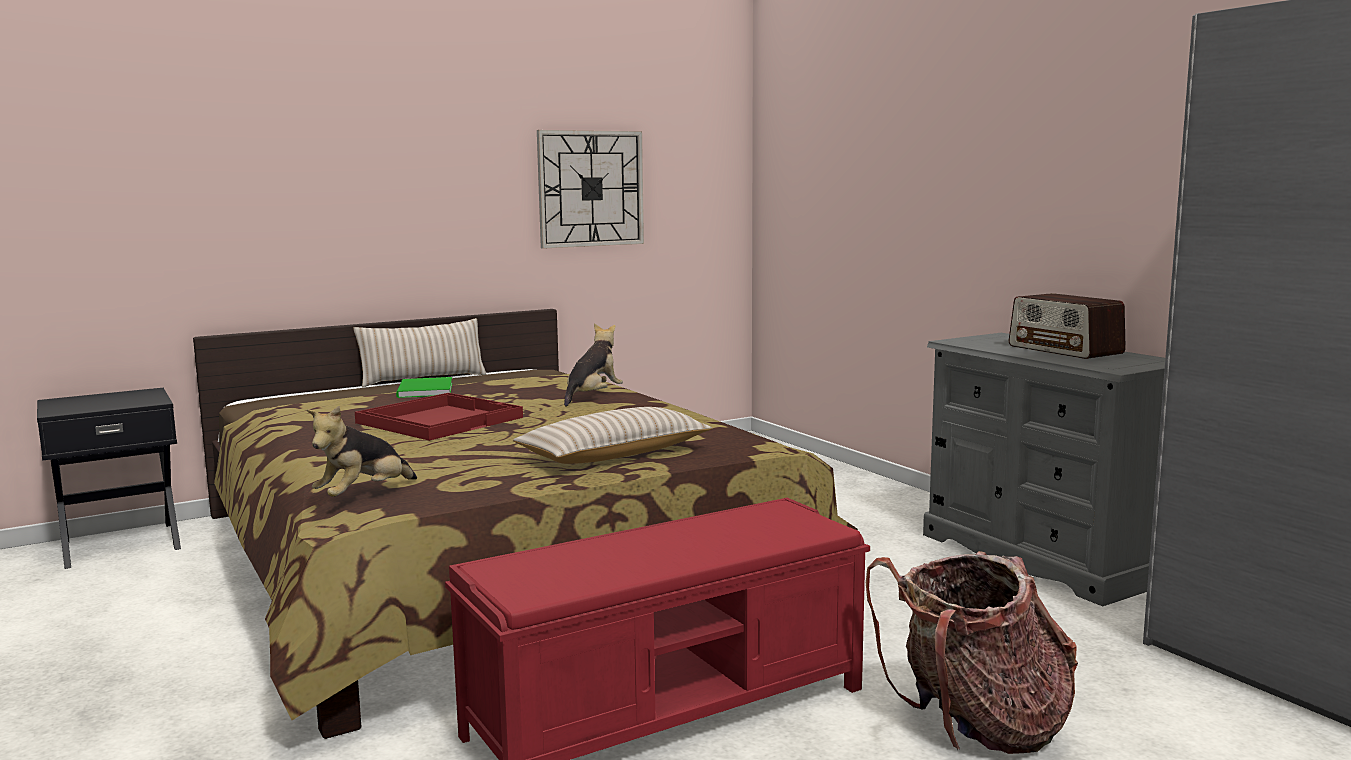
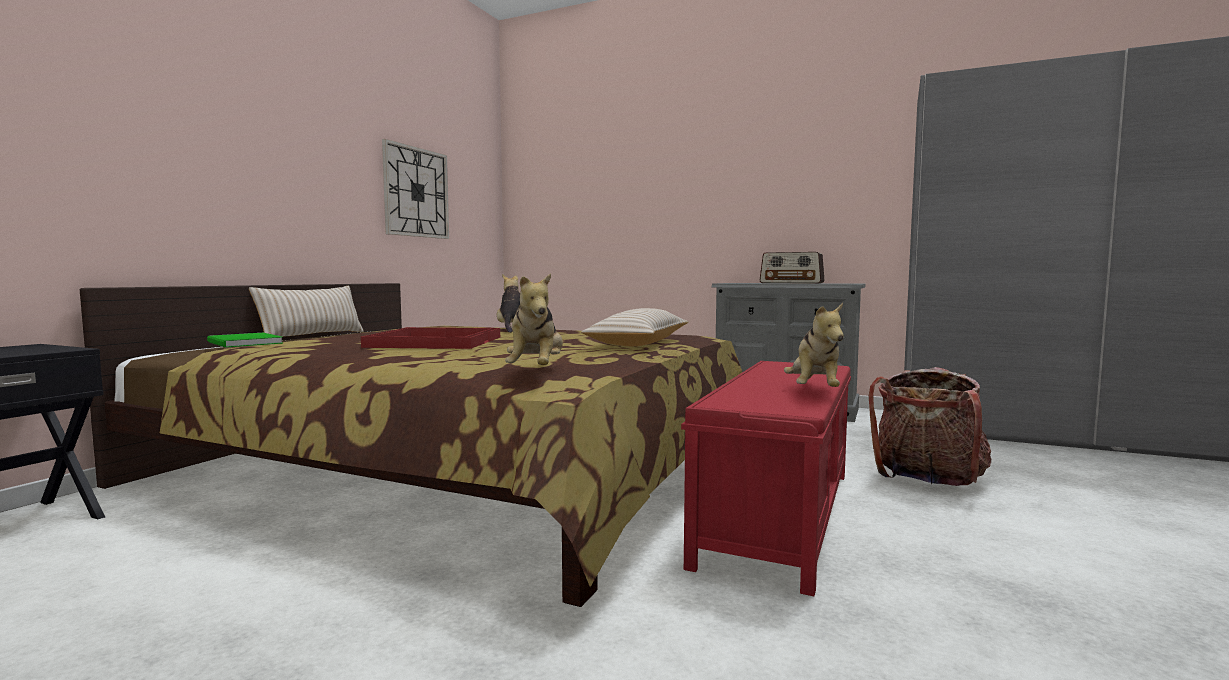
camera: 35 degrees left, 5 degrees down
green book [396,377,452,398] -> green book moved to [207,333,283,348]
none -> plush toy [784,303,844,387]

